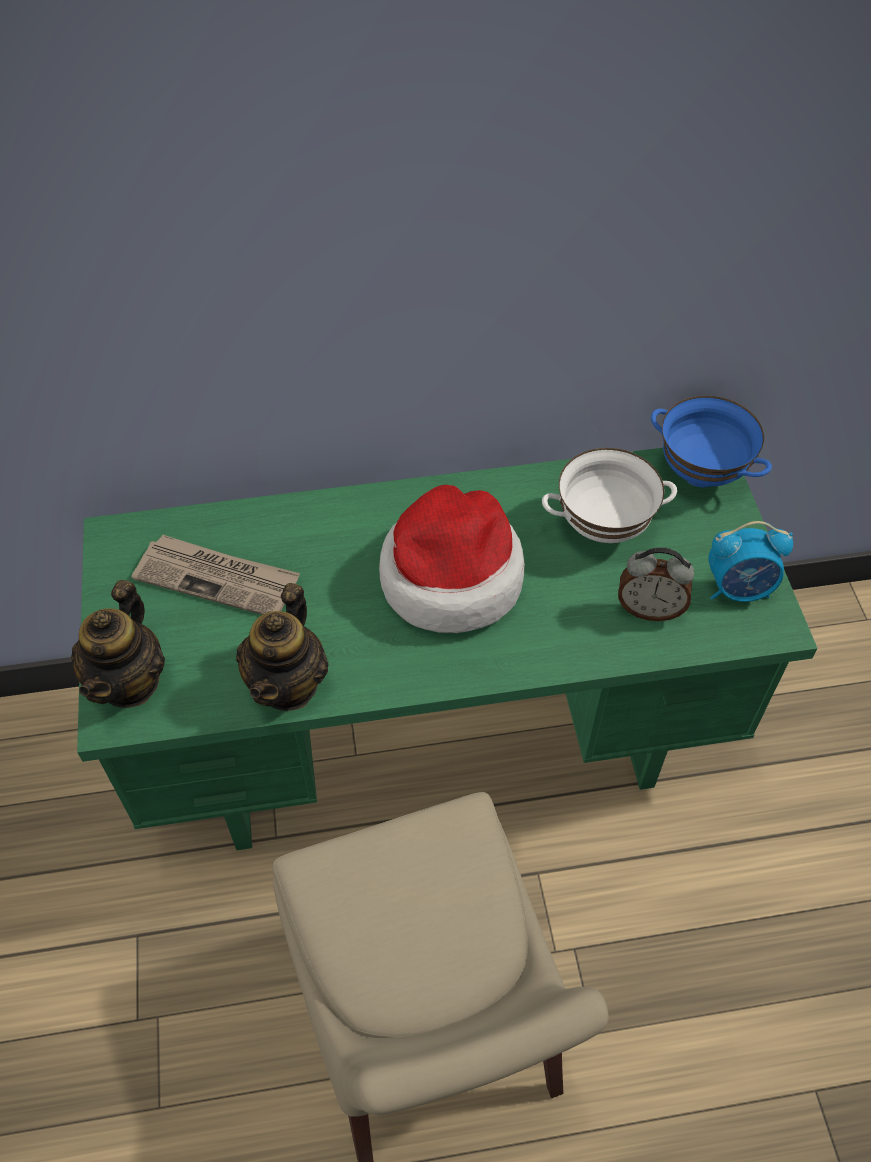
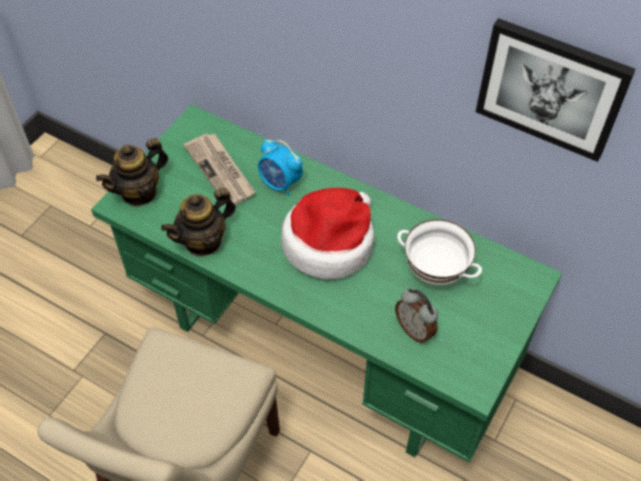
camera: 40 degrees right, 0 degrees up
blue bowl [651,396,772,487] -> none
alarm clock [708,521,793,602] -> alarm clock moved to [258,139,303,196]
none -> picture [476,18,636,162]

